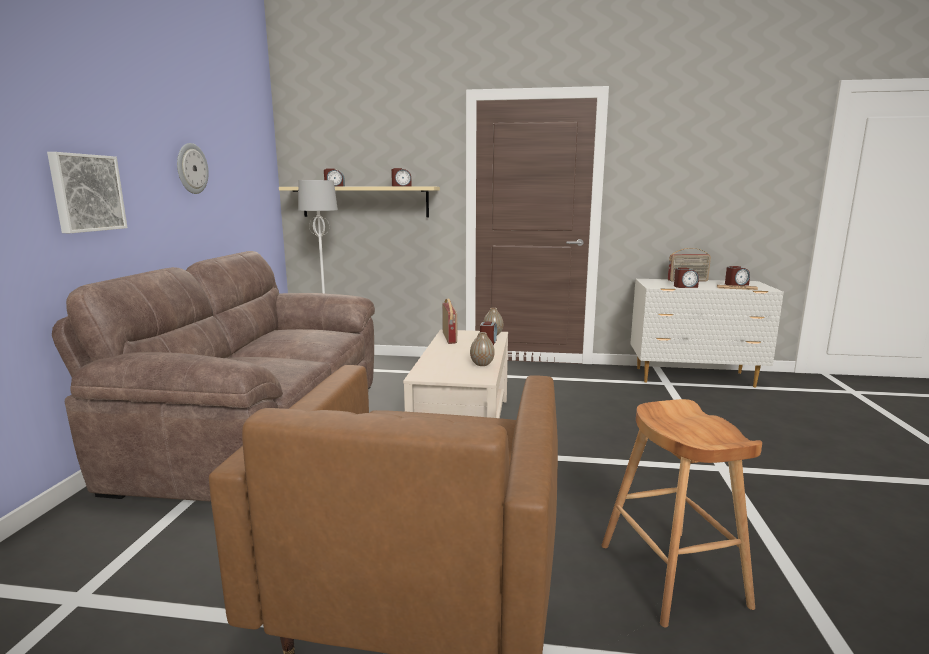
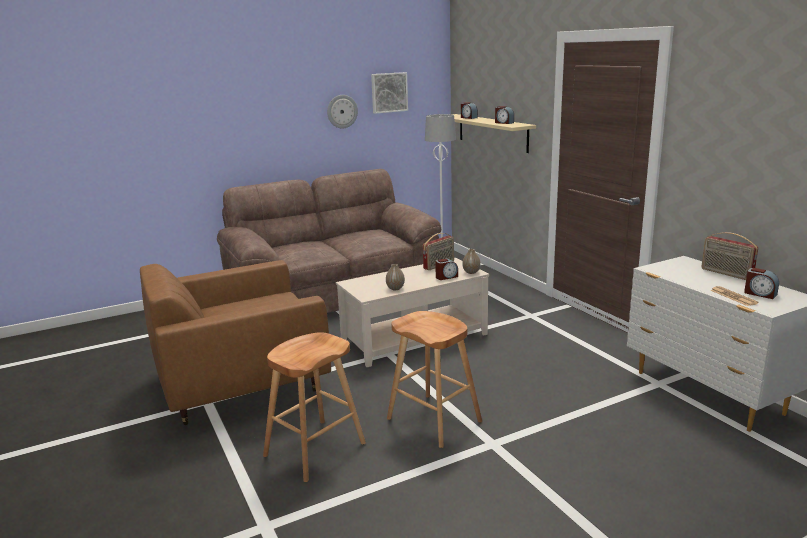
camera: 55 degrees right, 5 degrees up
picture [47,152,127,233] -> picture moved to [371,72,408,114]
alarm clock [674,268,699,288] -> none
none -> brown stool [387,311,482,448]

